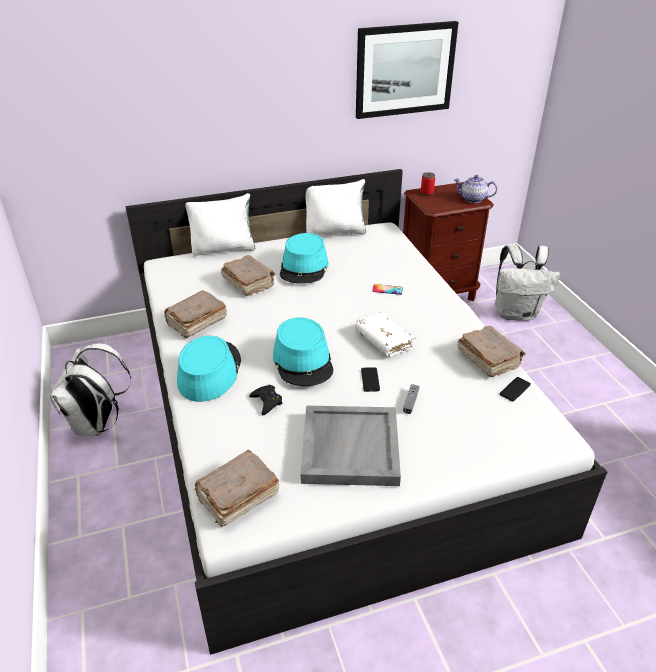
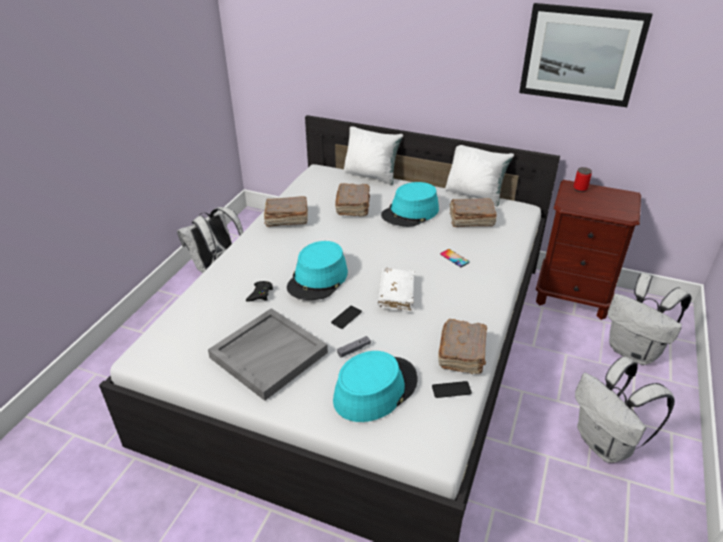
camera: 40 degrees right, 0 degrees up
turquoise hat [177,336,241,402] -> turquoise hat moved to [333,351,417,422]
brown book [194,450,279,527] -> brown book moved to [449,198,497,227]
teapot [454,175,497,203] -> none
none -> white backpack [575,357,675,463]

